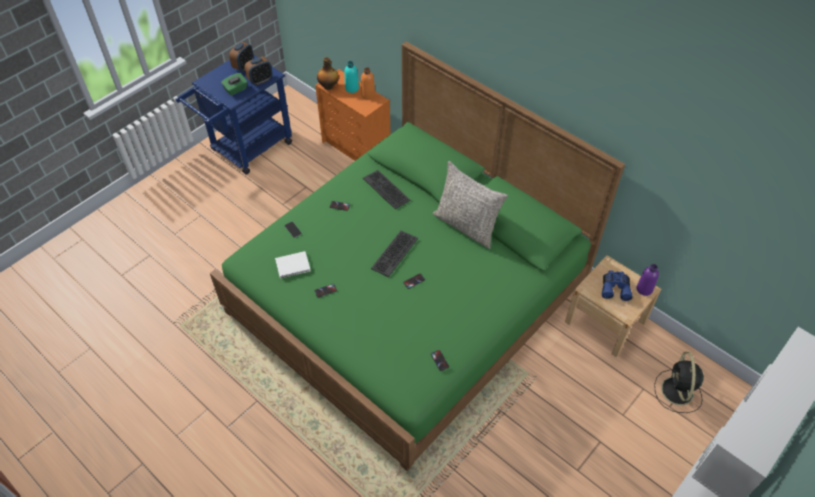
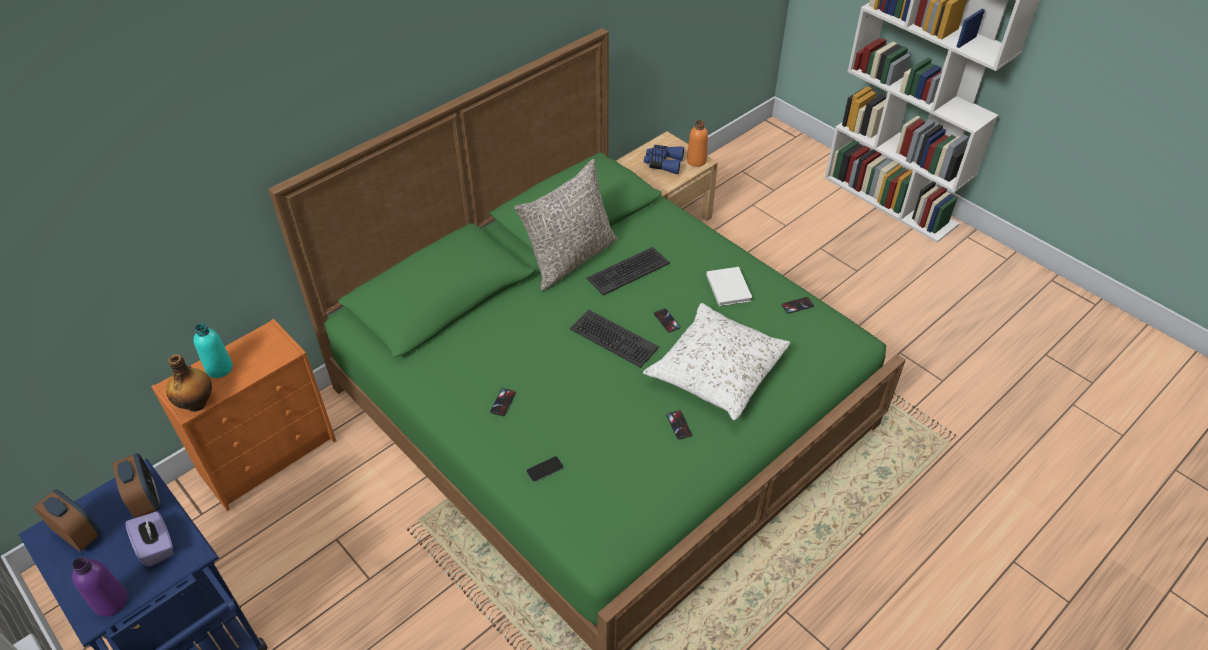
camera: 85 degrees left, 5 degrees down
green tissue box [221,73,248,96] -> purple tissue box [125,511,174,567]
white book [275,251,311,279] -> white book moved to [706,267,752,306]
orange bottle [361,68,375,100] -> orange bottle moved to [687,120,708,167]
keyboard [363,170,411,209] -> keyboard moved to [586,247,670,295]
purple bottle [636,264,659,296] -> purple bottle moved to [72,557,128,617]
black fan [654,352,704,413] -> none
none -> white pillow [643,303,790,420]

